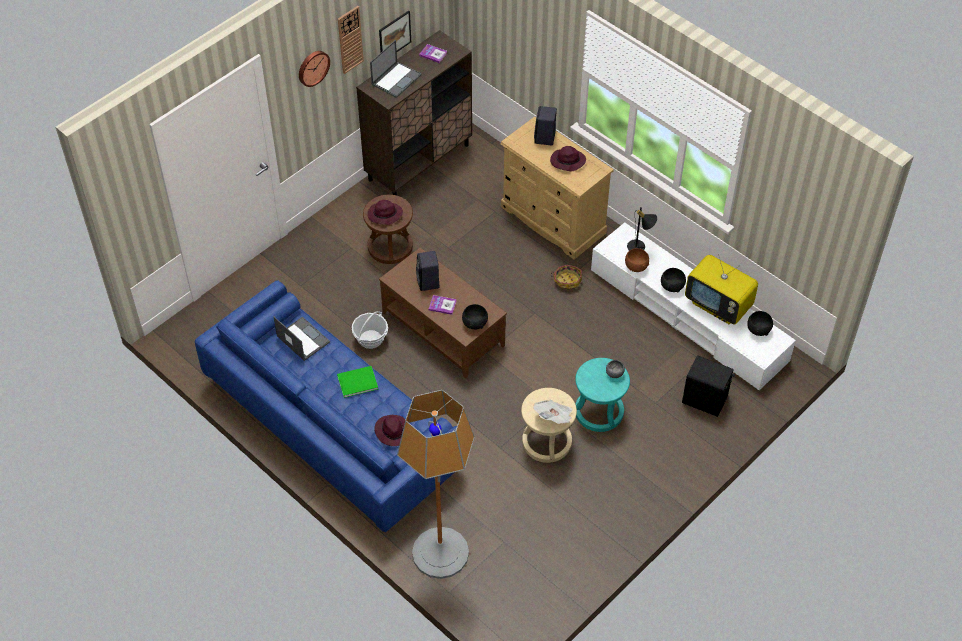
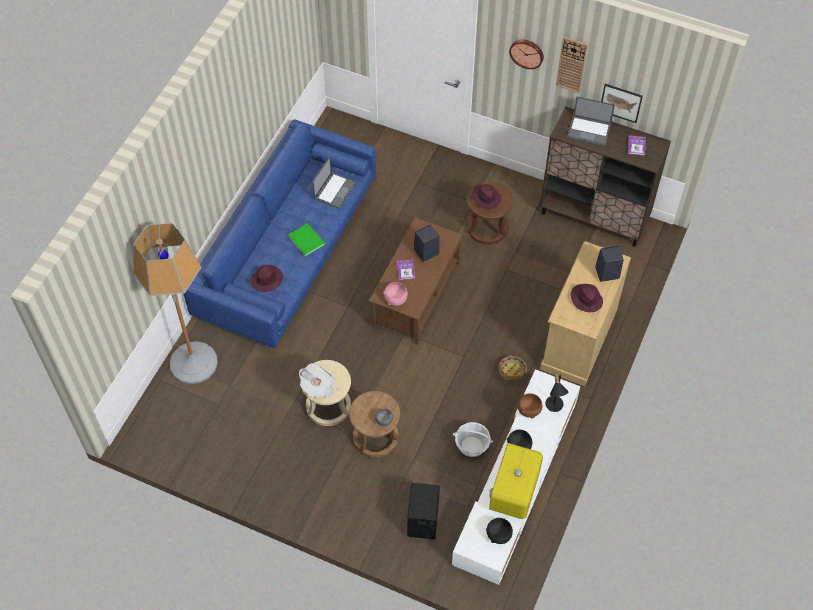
camera: 70 degrees right, 5 degrees up
basket [352,311,388,349] -> basket moved to [453,422,493,457]
black bowl [462,304,488,329] -> pink bowl [383,282,408,306]
turquoise stool [575,358,630,432] -> brown stool [349,391,400,458]

